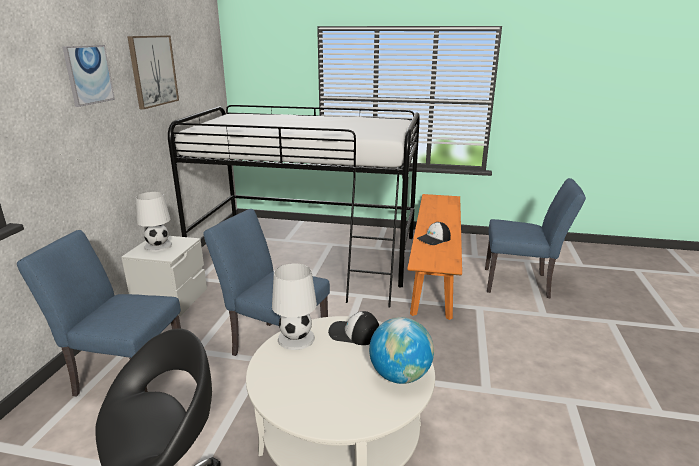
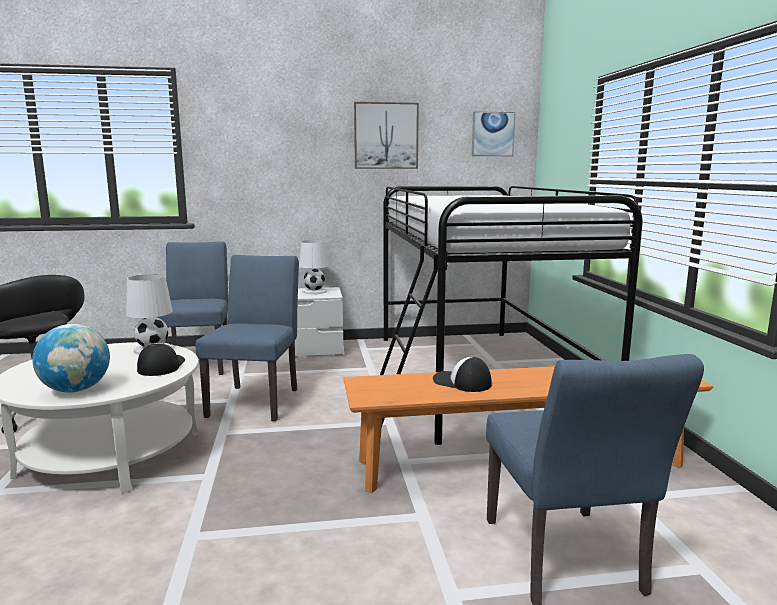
camera: 70 degrees right, 10 degrees down
picture [63,45,115,107] -> picture moved to [472,111,515,156]

